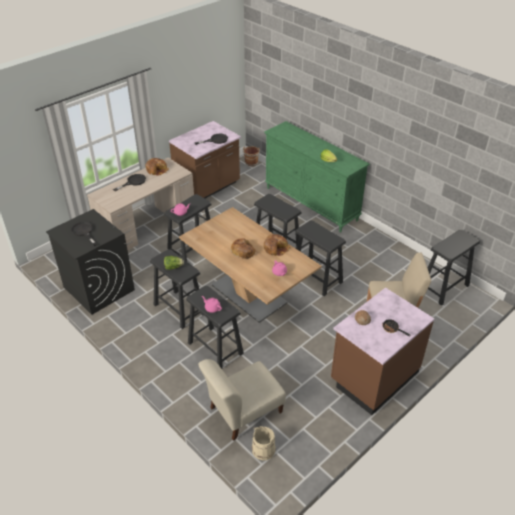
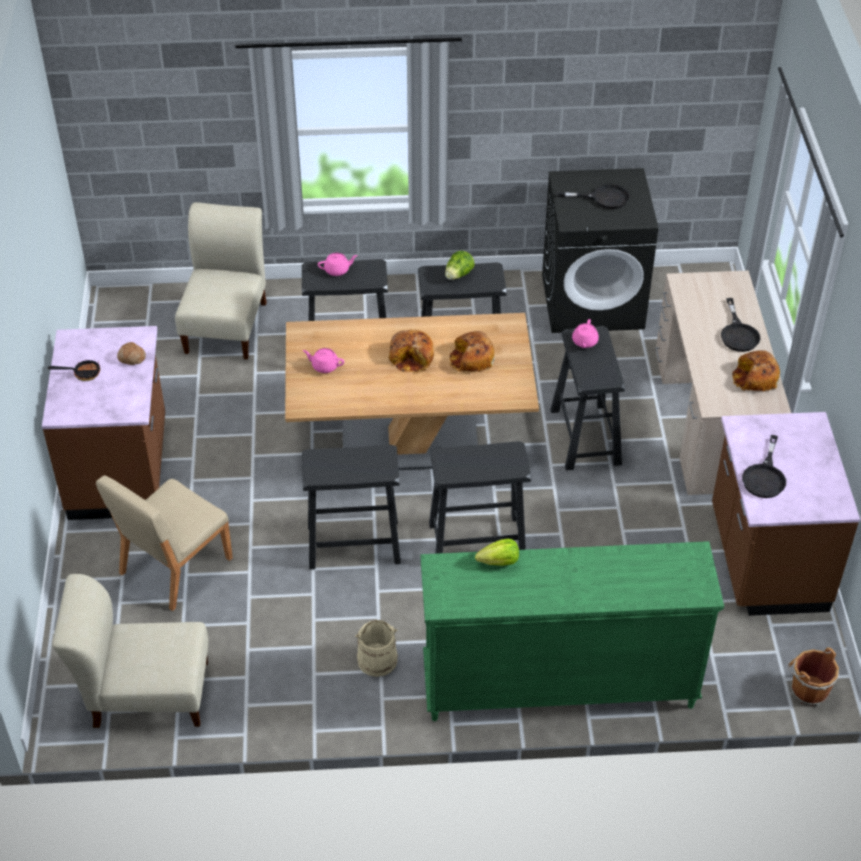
camera: 130 degrees right, 5 degrees up
beige bucket [252,426,276,461] -> beige bucket moved to [355,620,398,677]
bread [264,234,290,256] -> bread moved to [449,331,495,372]
black stool [428,230,480,306] -> beige chair [52,574,208,728]

